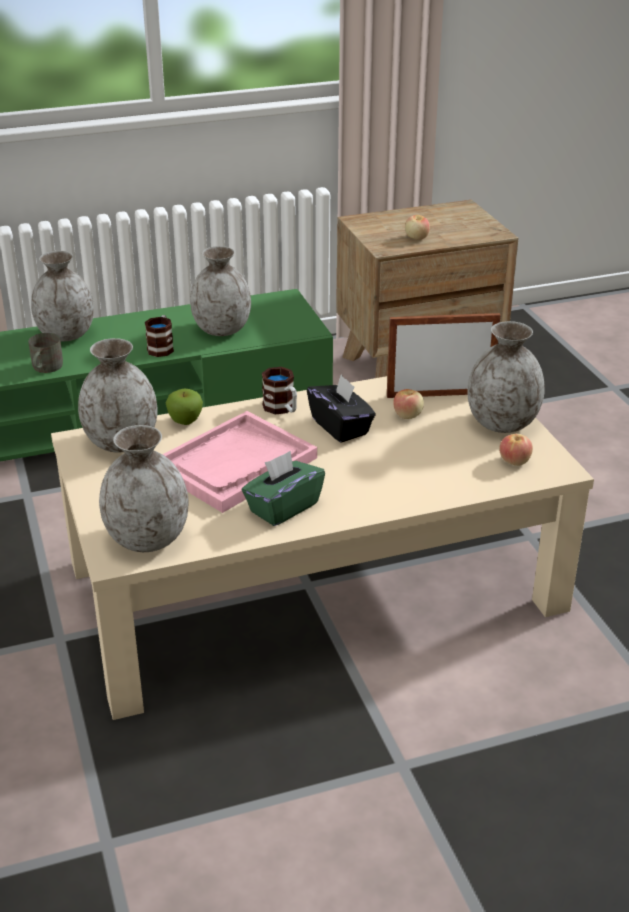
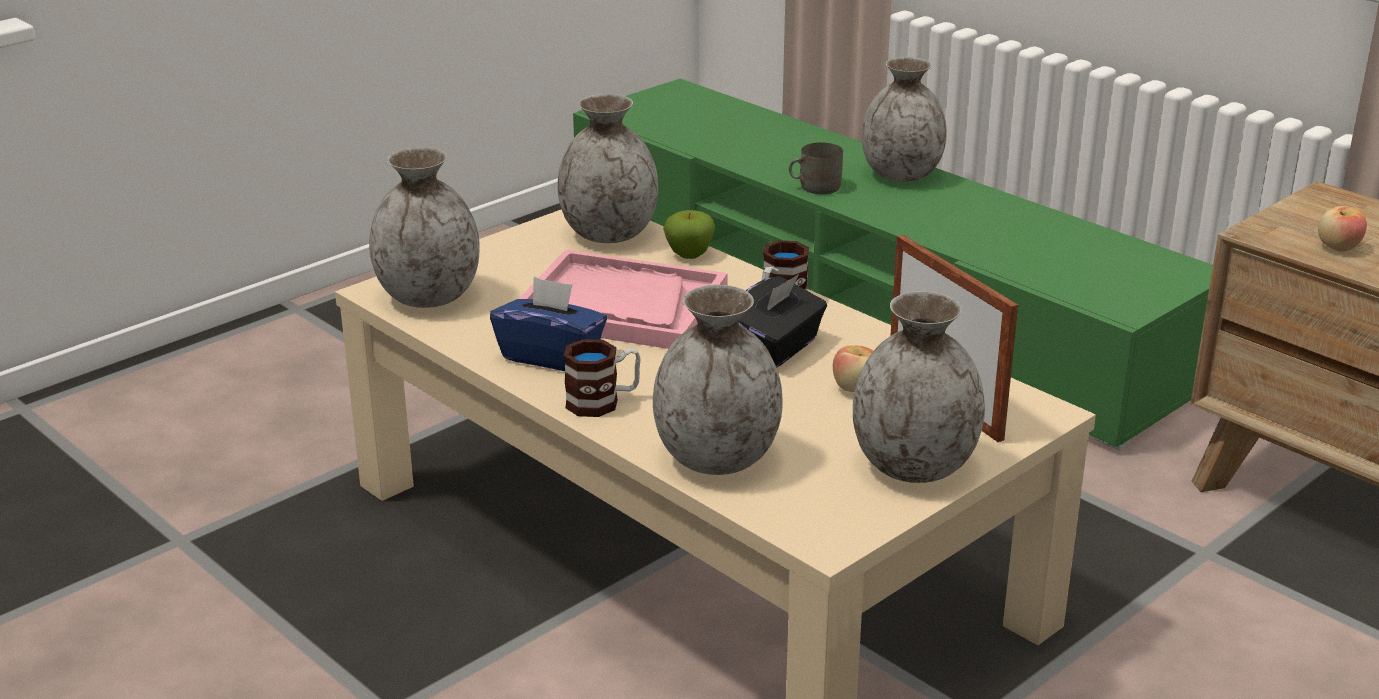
camera: 65 degrees right, 5 degrees down
mug [145,315,174,357] -> mug moved to [563,339,641,417]
grey vase [190,246,251,336] -> grey vase moved to [653,285,783,475]
green tissue box [242,451,325,526] -> blue tissue box [490,277,607,371]
apple [500,434,533,466] -> none

